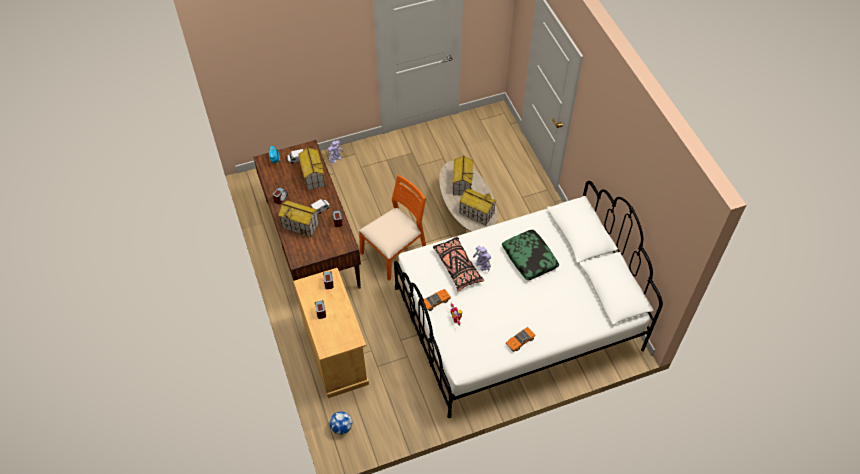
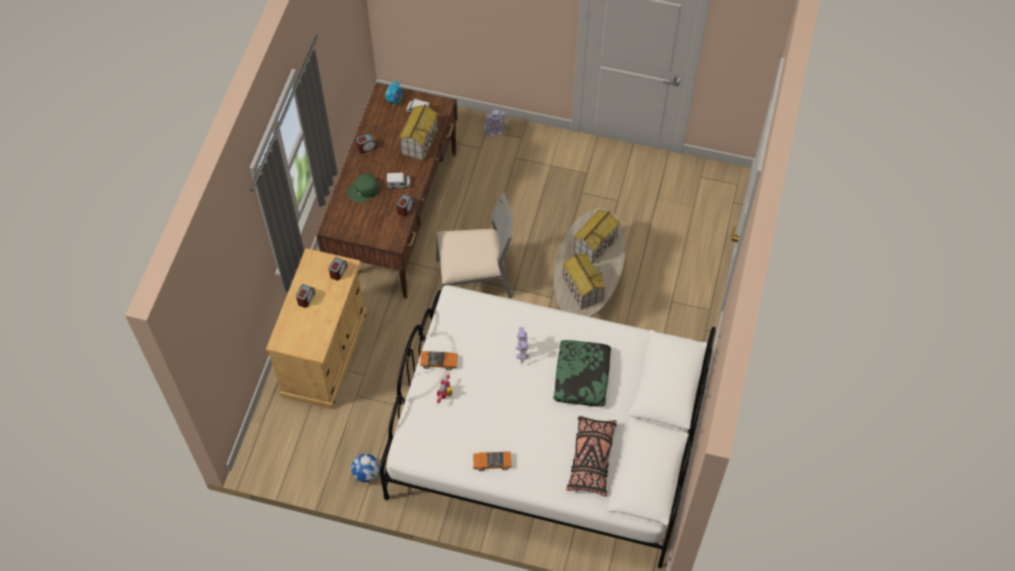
camera: 35 degrees right, 5 degrees up
toy house [278,200,319,237] -> green cap [347,173,380,202]
football [330,411,352,435] -> football moved to [351,454,380,483]
orange chair [359,175,426,280] -> grey chair [436,193,512,298]
black pillow [433,236,484,292] -> black pillow moved to [566,416,617,497]

